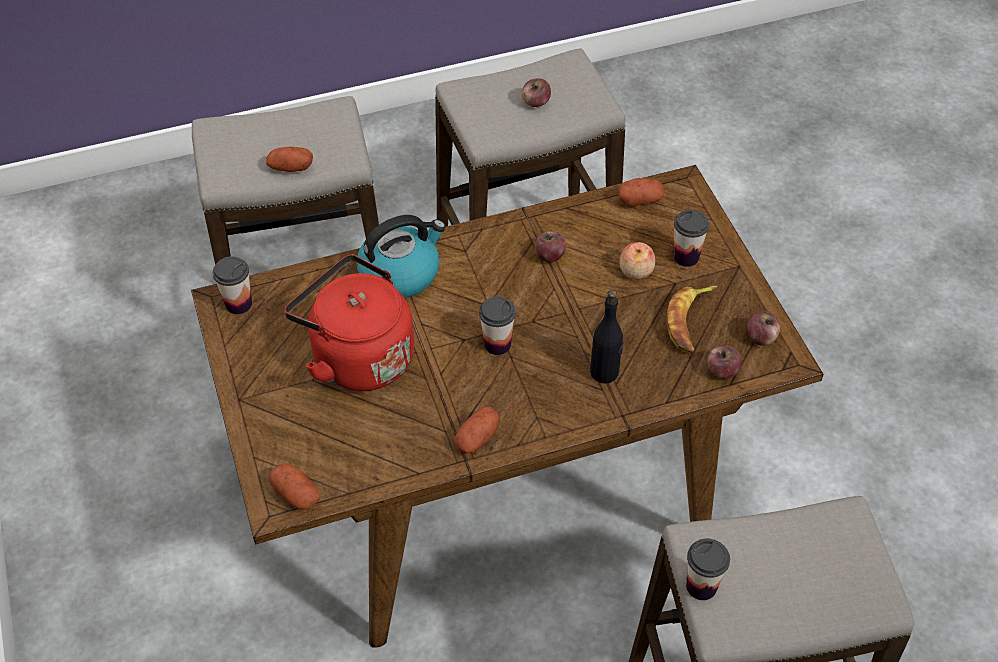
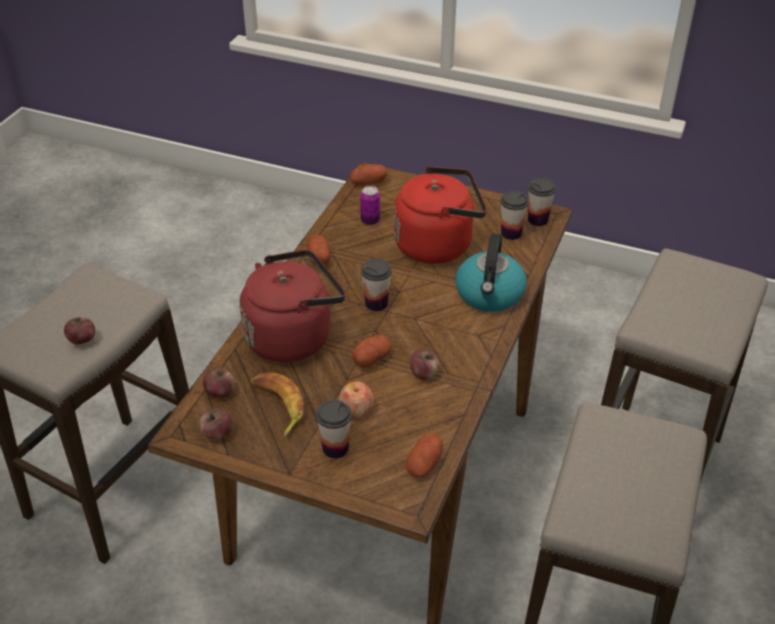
camera: 130 degrees right, 10 degrees down
potato [266,147,313,172] -> potato moved to [352,335,392,368]
apple [522,78,551,107] -> apple moved to [64,317,95,345]
black bottle [590,290,623,384] -> red kettle [240,250,345,362]
cup [686,539,730,600] -> cup moved to [500,191,529,240]
none -> can [360,186,380,225]

